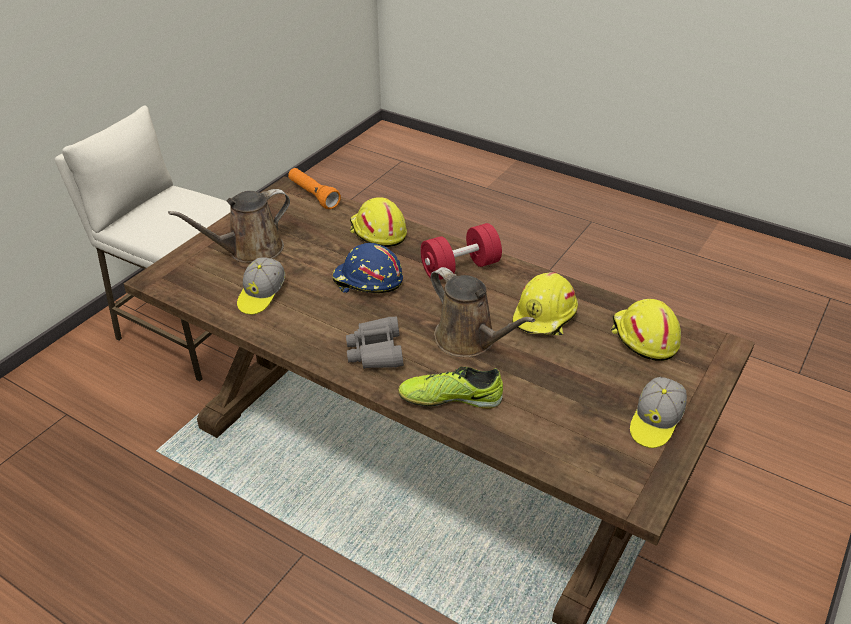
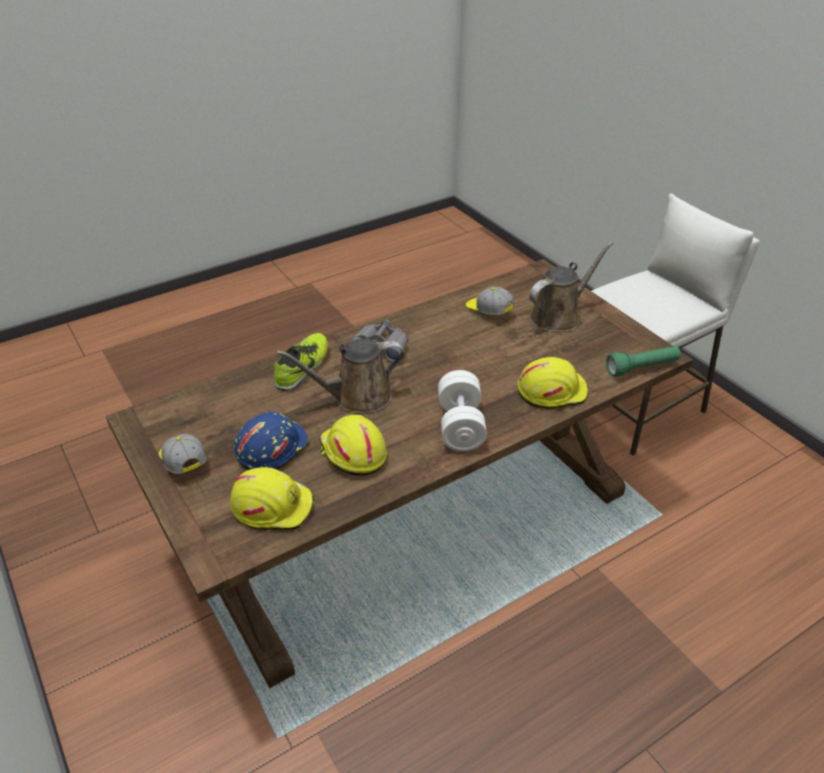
camera: 115 degrees right, 0 degrees up
brown watering can [168,189,290,263] -> brown watering can turned 60 degrees clockwise [529,242,613,332]
orange flashlight [288,168,341,209] -> green flashlight [606,346,681,377]
blue hard hat [332,243,403,294] -> blue hard hat moved to [234,412,309,470]
red dumbbell [420,223,502,280] -> white dumbbell [438,370,487,451]

